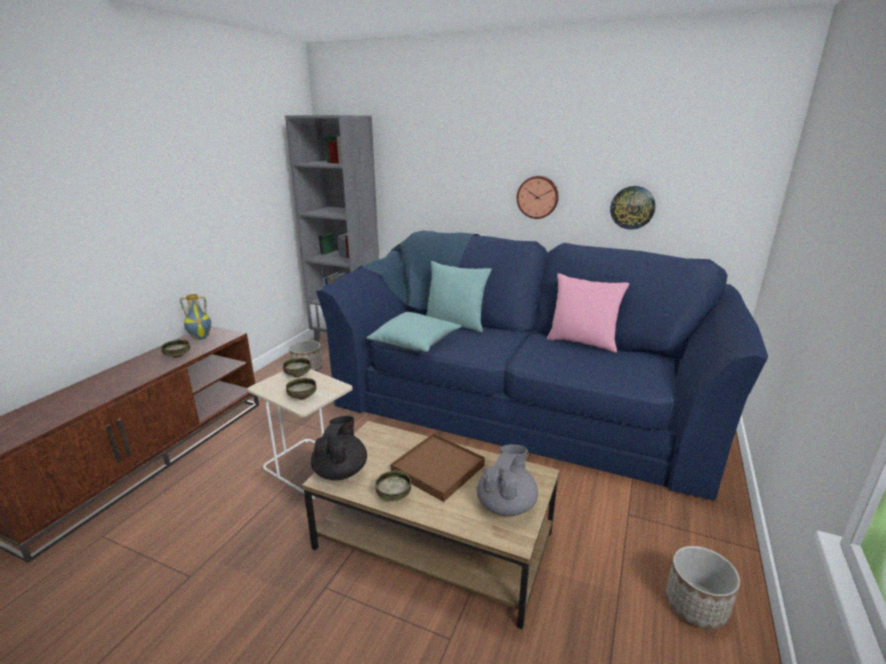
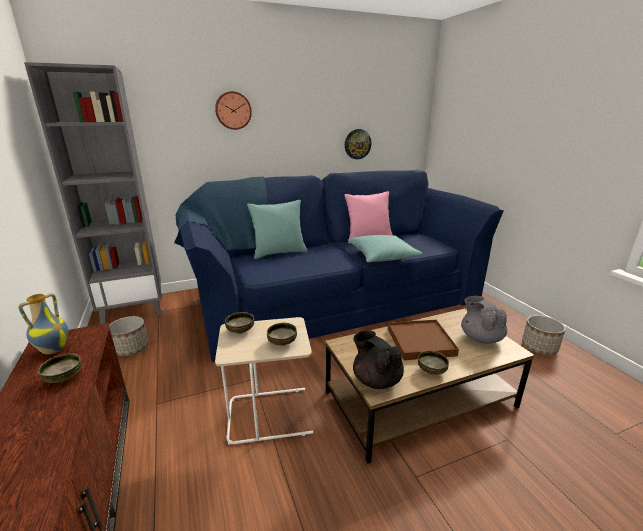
camera: 45 degrees left, 0 degrees up
turquoise pillow [367,312,462,352] -> turquoise pillow moved to [348,235,422,263]
wall clock [517,176,559,219] -> wall clock moved to [215,91,252,130]

